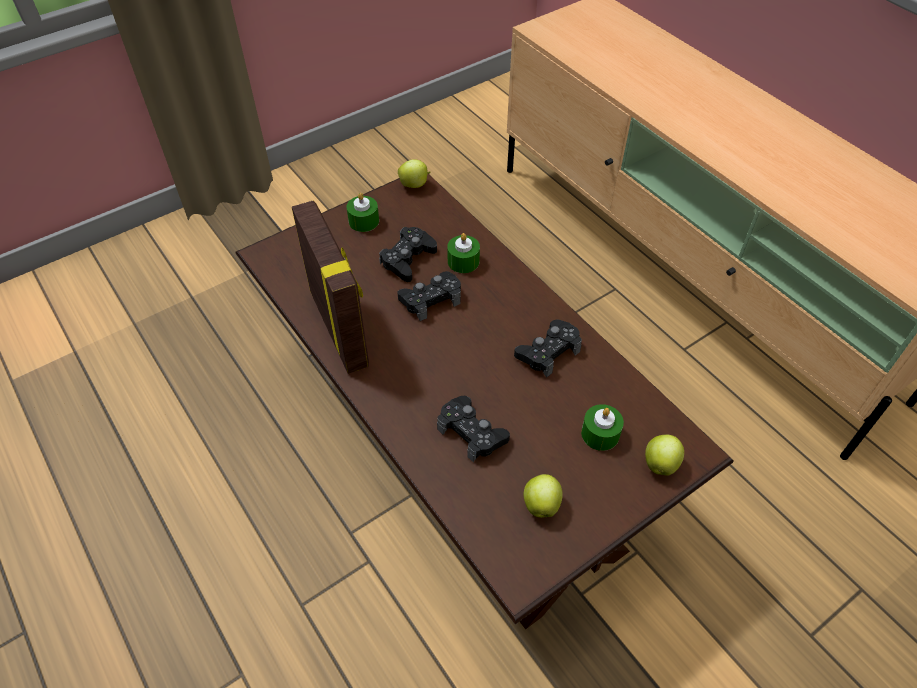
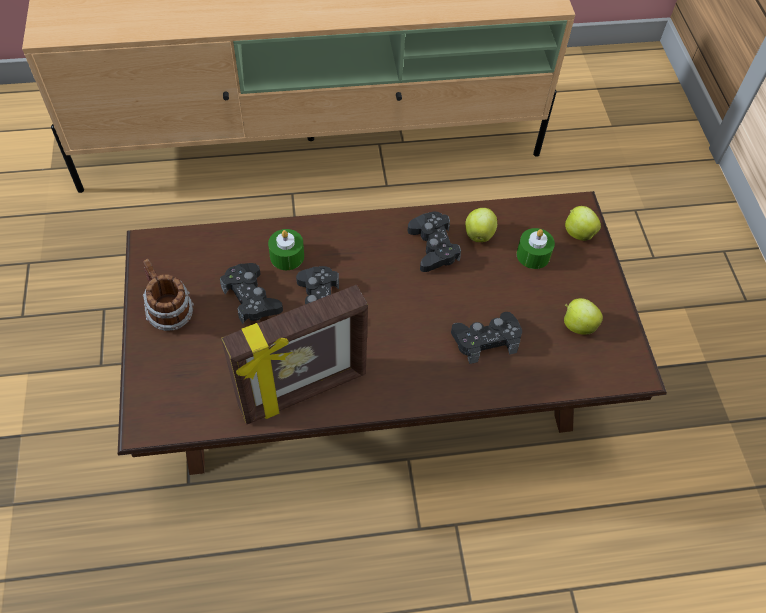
camera: 65 degrees left, 5 degrees up
picture frame [292,201,369,374] -> picture frame turned 150 degrees clockwise [221,285,368,424]
green candle [346,193,379,232] -> mug [143,259,194,331]
apple [398,159,431,188] -> apple moved to [465,208,497,242]

